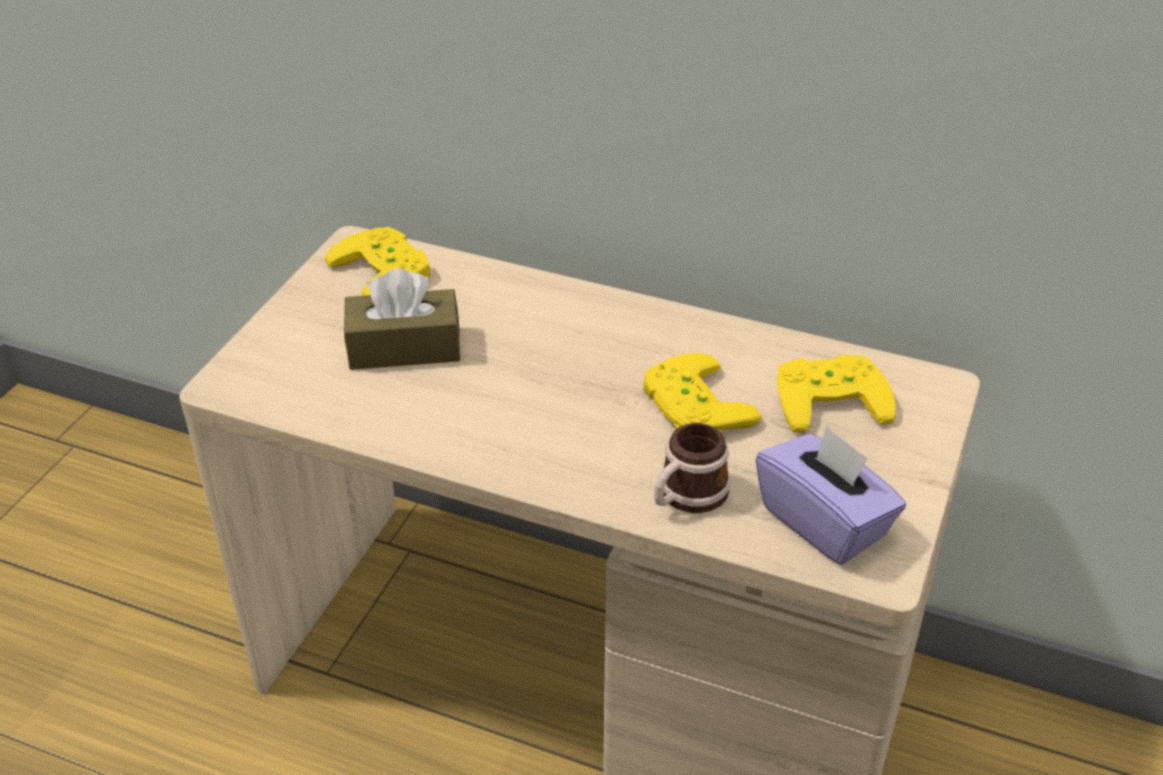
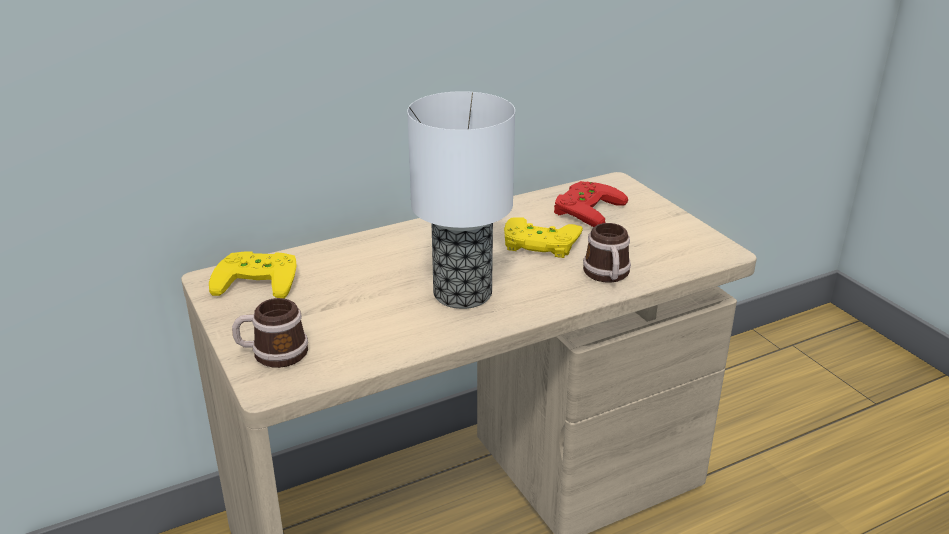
camera: 50 degrees left, 10 degrees down
brown tissue box [344,268,460,370] -> none
purple tissue box [756,425,906,565] -> none
yellow game controller [777,355,896,433] -> red game controller [554,181,628,227]
none -> mug [232,298,308,368]
none -> table lamp [407,91,515,309]

